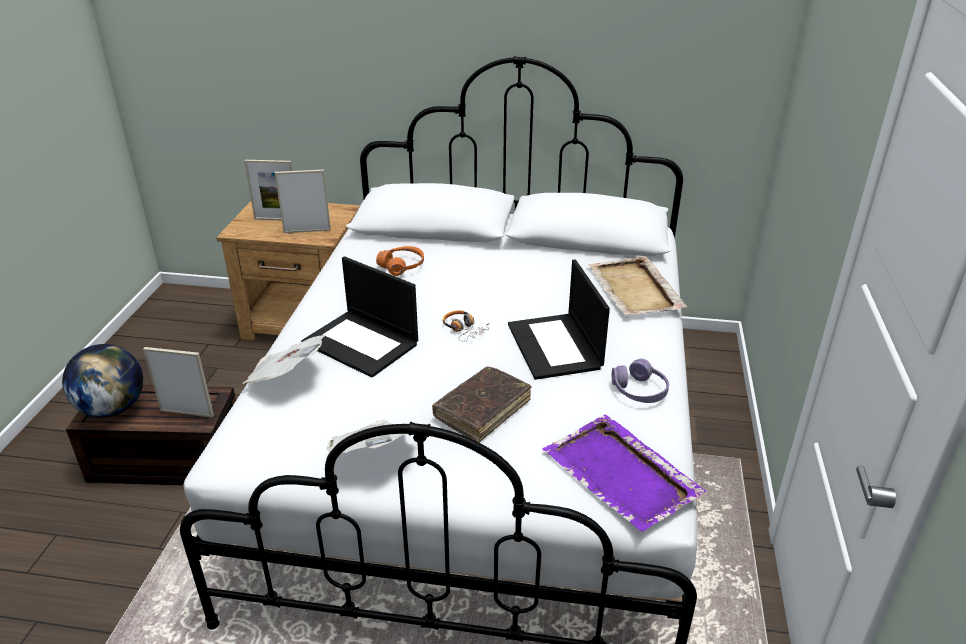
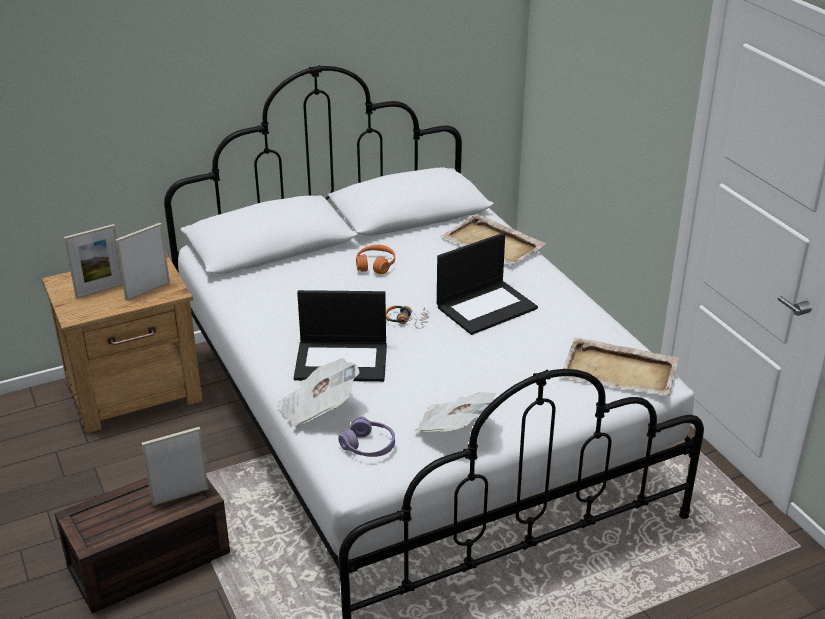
camera: 35 degrees left, 0 degrees up
globe [62,344,143,417] -> none
orange headphones [376,246,424,276] -> orange headphones moved to [356,245,395,274]
brown book [432,366,531,442] -> none
laptop [508,259,610,380] -> laptop turned 75 degrees counterclockwise [437,233,538,335]
purple tray [542,415,706,532] -> beige tray [560,338,679,396]
purple headphones [612,359,669,403] -> purple headphones moved to [338,416,395,457]

